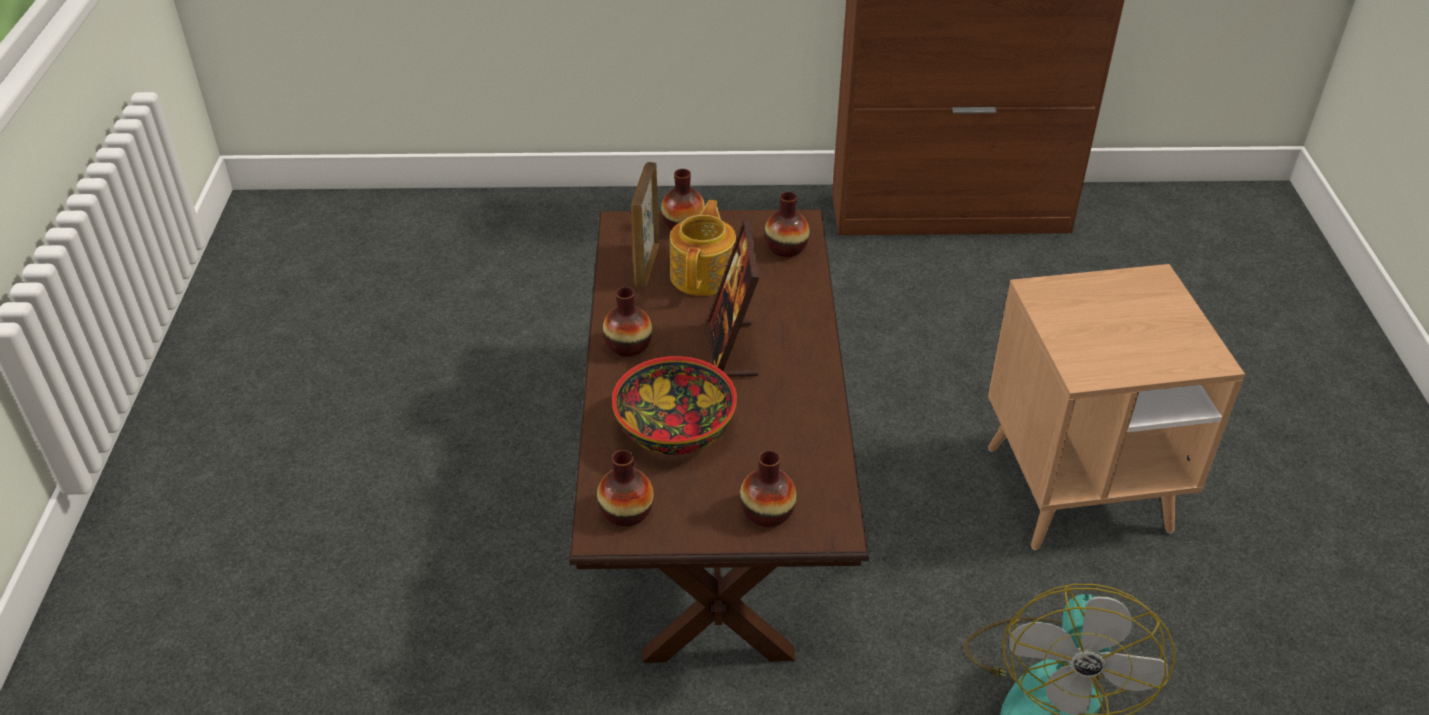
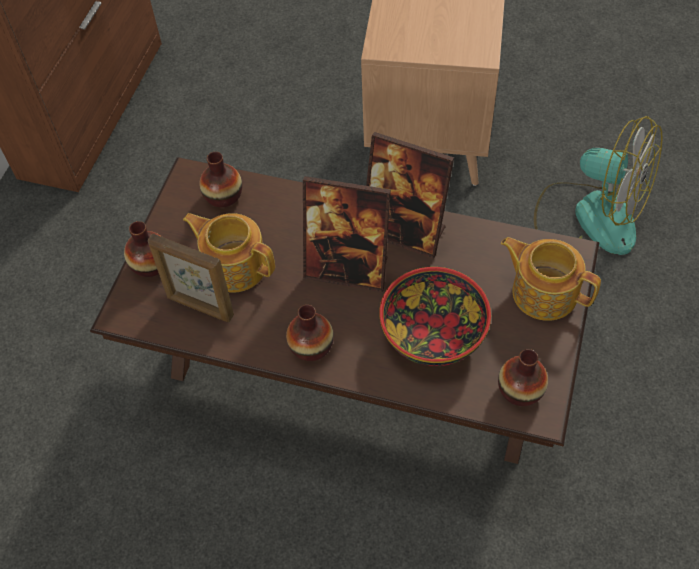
camera: 70 degrees left, 15 degrees up
vase [739,450,796,527] -> teapot [501,237,601,321]
none -> picture frame [366,132,454,259]

